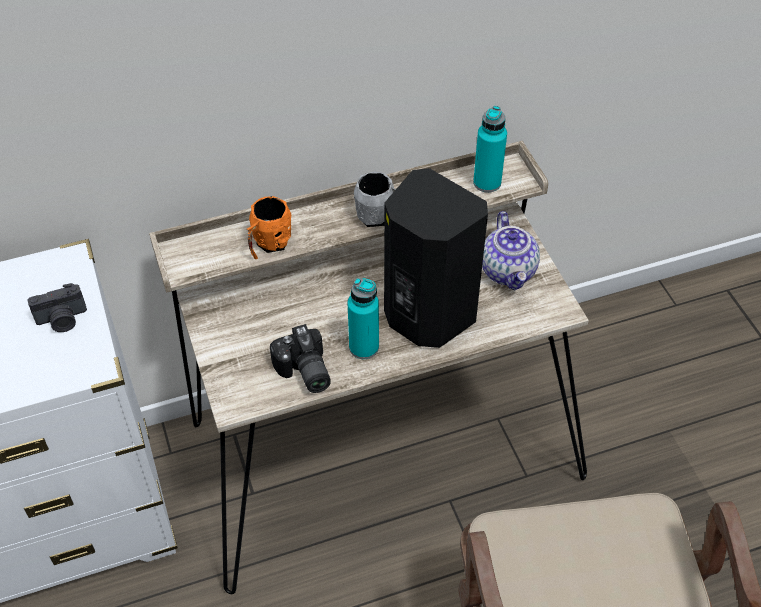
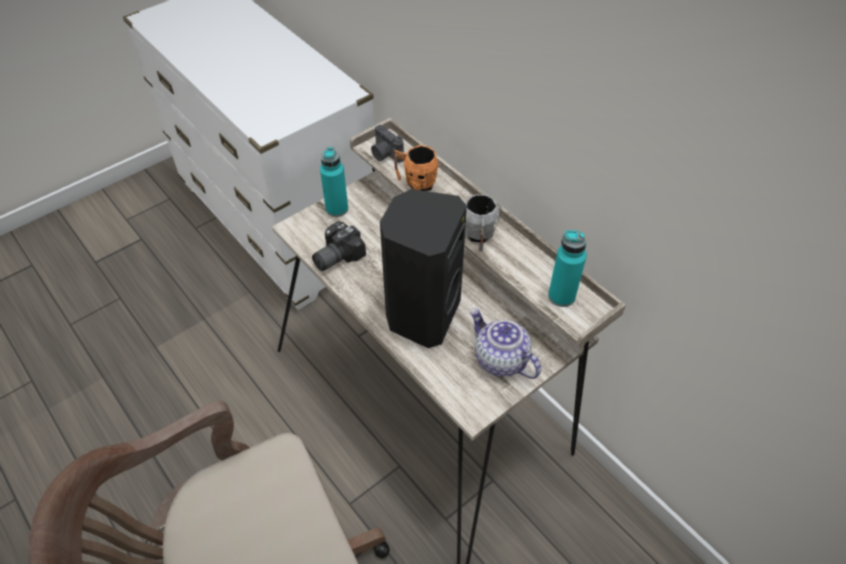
camera: 70 degrees right, 0 degrees up
camera [27,283,87,332] -> camera moved to [371,125,404,163]
turquoise bottle [348,278,379,359] -> turquoise bottle moved to [320,147,348,217]
teapot [482,211,540,291] -> teapot turned 75 degrees clockwise [470,308,541,379]

